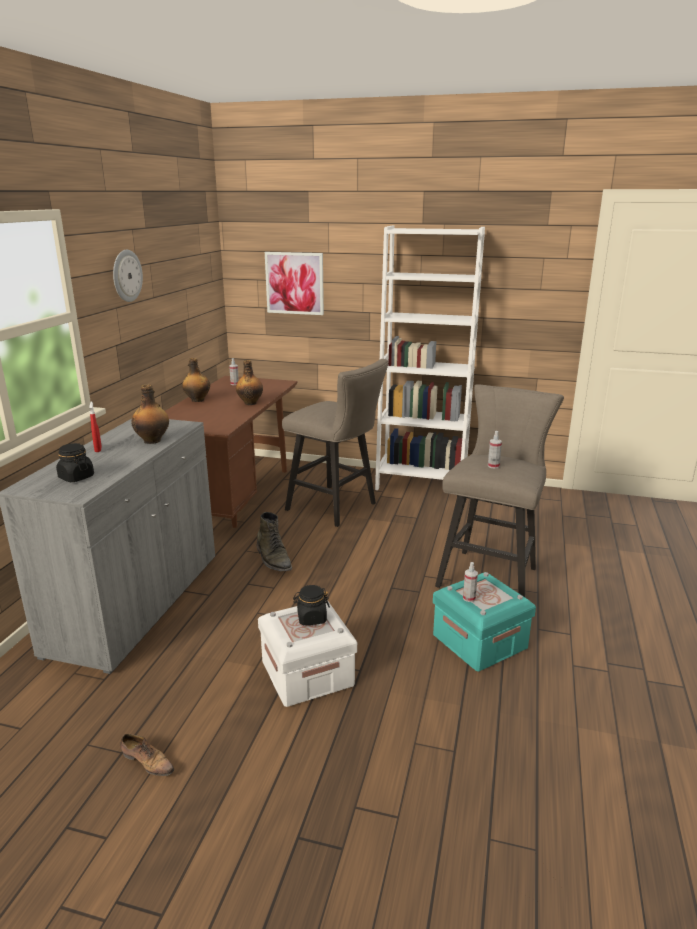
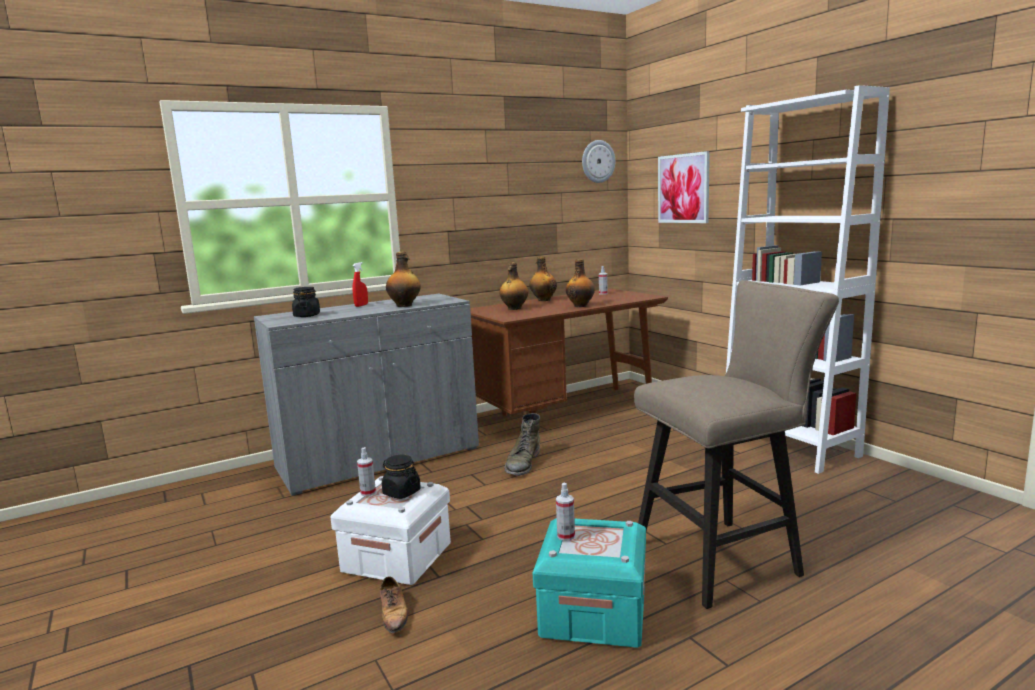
camera: 45 degrees right, 10 degrees down
wall clock [113,250,143,302] -> wall clock moved to [582,140,615,183]
shoe [120,734,175,776] -> shoe moved to [380,576,408,633]
beige stool [282,359,389,527] -> none
spray bottle [488,431,502,468] -> spray bottle moved to [357,447,376,496]
none -> bottle [499,263,528,310]

